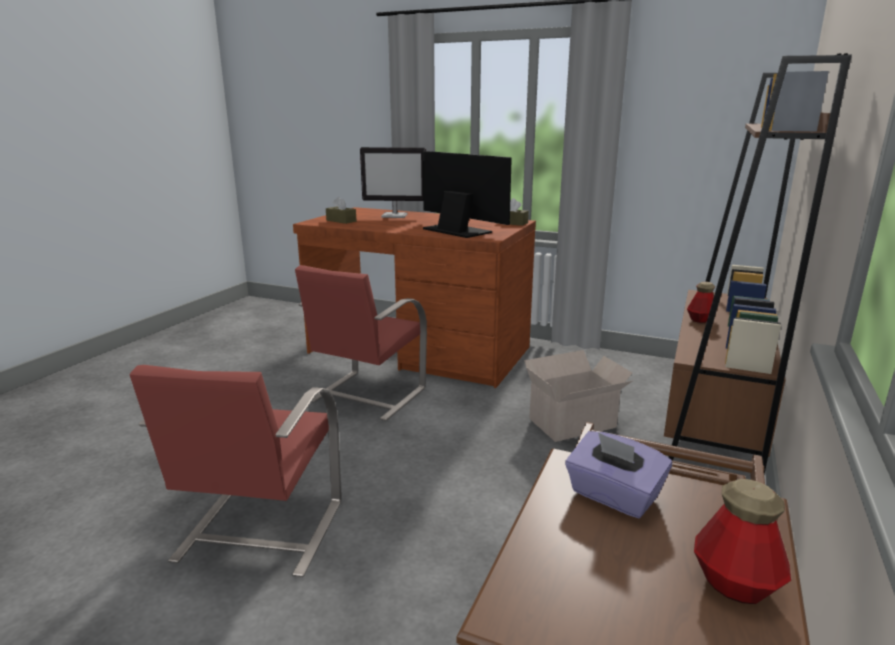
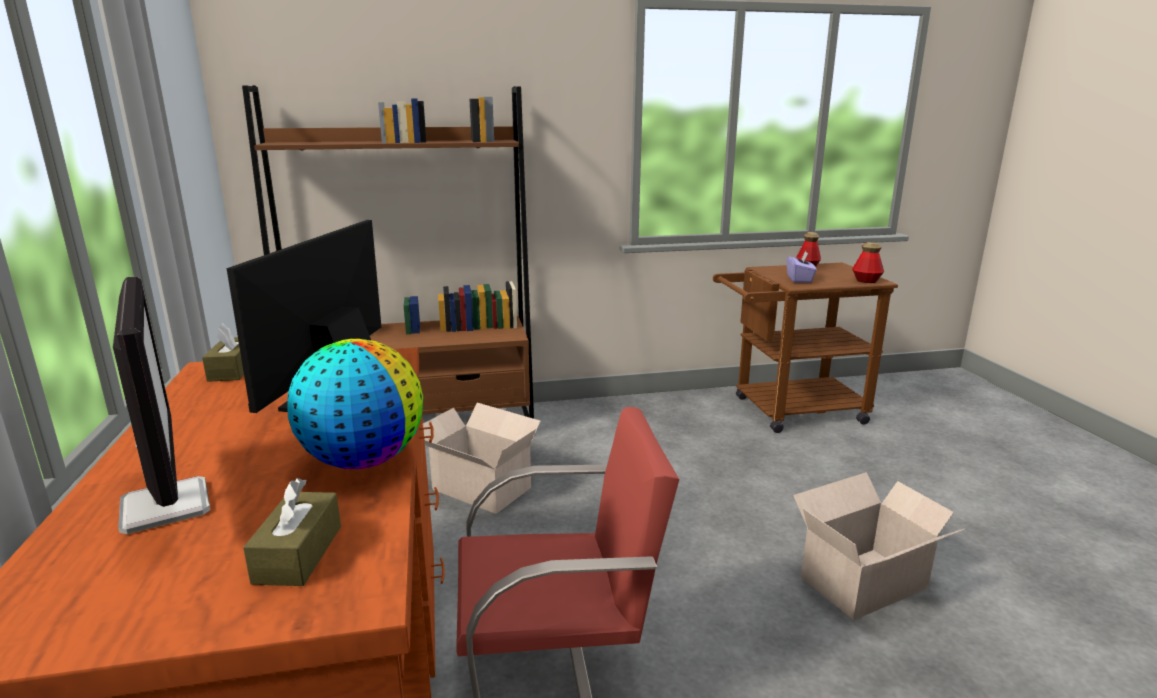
camera: 125 degrees left, 0 degrees up
red chair [130,365,341,577] -> cardboard box [793,472,964,620]
bottle [687,282,715,323] -> bottle moved to [852,242,884,283]
none -> globe [288,339,423,469]

